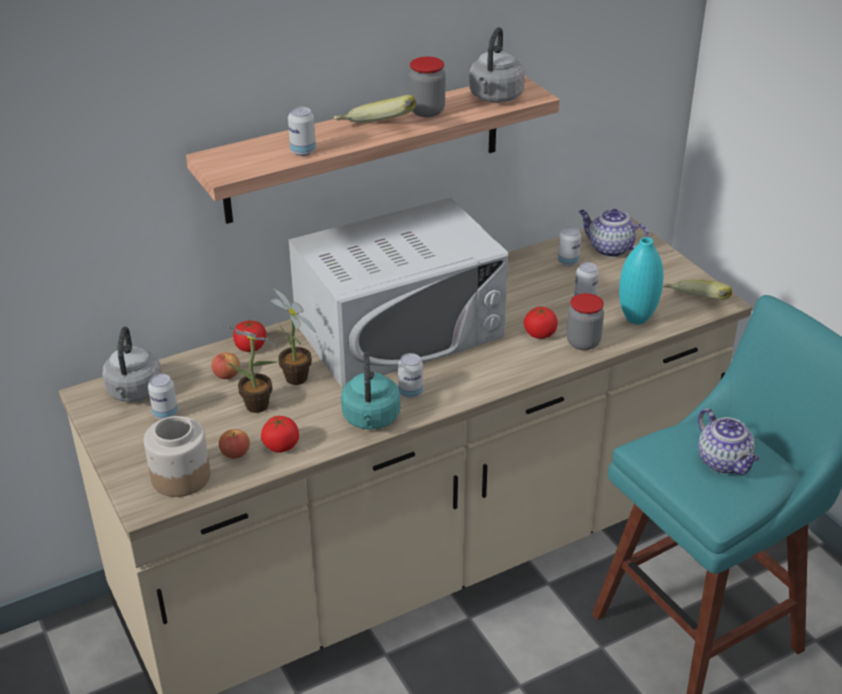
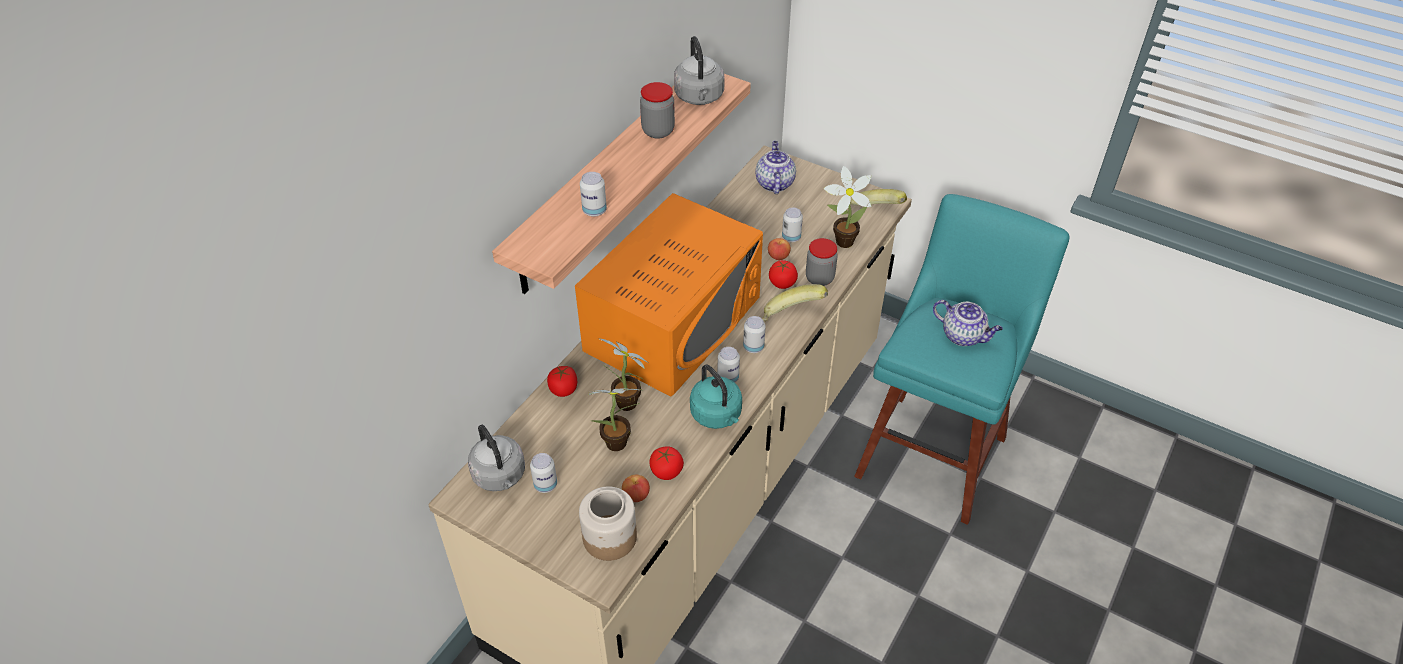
camera: 30 degrees left, 10 degrees up
apple [211,352,240,379] -> apple moved to [768,238,791,260]
white microwave [289,198,508,388] -> orange microwave [575,193,763,397]
banana [334,95,416,123] -> banana moved to [762,284,828,322]
can [558,226,581,266] -> can moved to [743,316,766,353]
teapot [579,209,650,257] -> teapot turned 90 degrees clockwise [755,141,796,194]
turquoise vase [619,237,663,325] -> potted plant [824,166,871,248]

